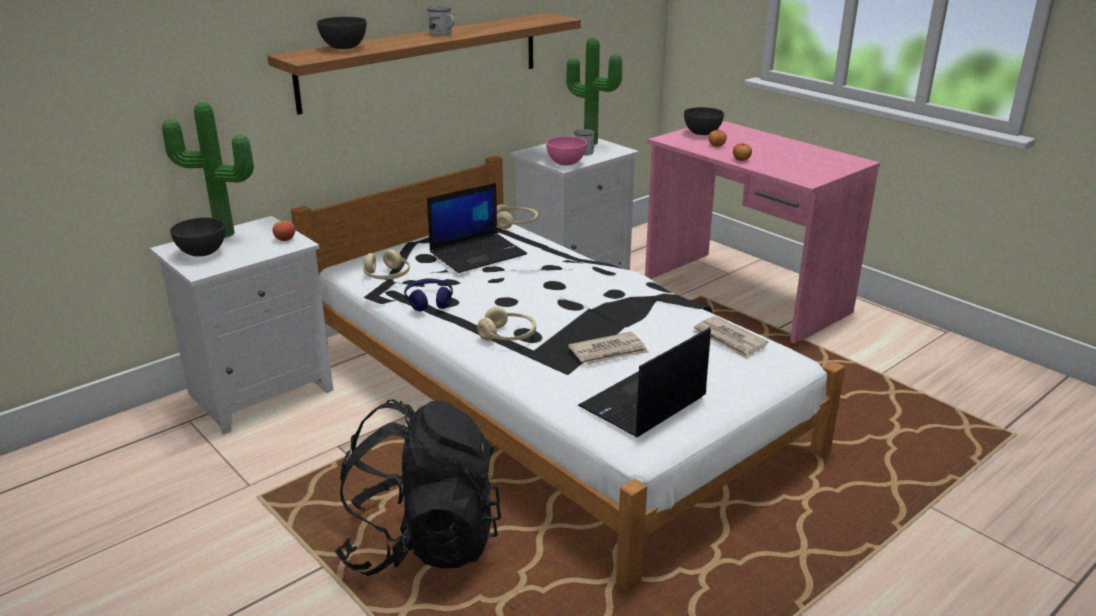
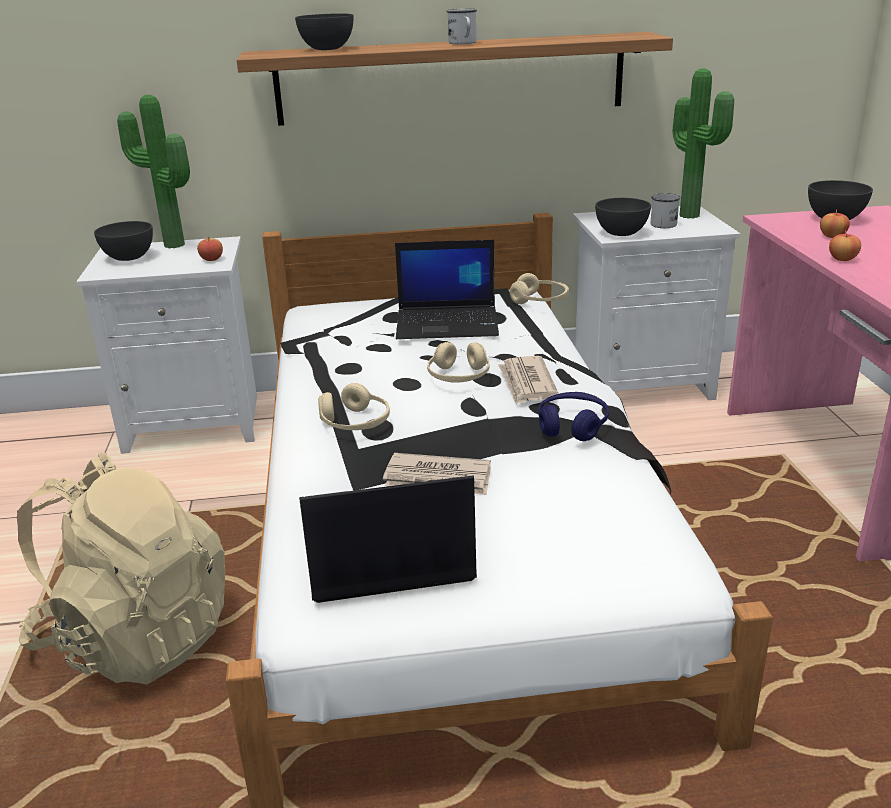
camera: 35 degrees right, 0 degrees up
black backpack [334,399,501,576] -> beige backpack [17,452,225,685]
beige headphones [363,249,410,280] -> beige headphones moved to [427,342,490,383]
blue headphones [404,279,453,311] -> blue headphones moved to [538,392,609,441]
pink bowl [546,136,587,166] -> grey bowl [595,198,651,236]
newspaper [692,316,768,359] -> newspaper moved to [498,356,558,404]

